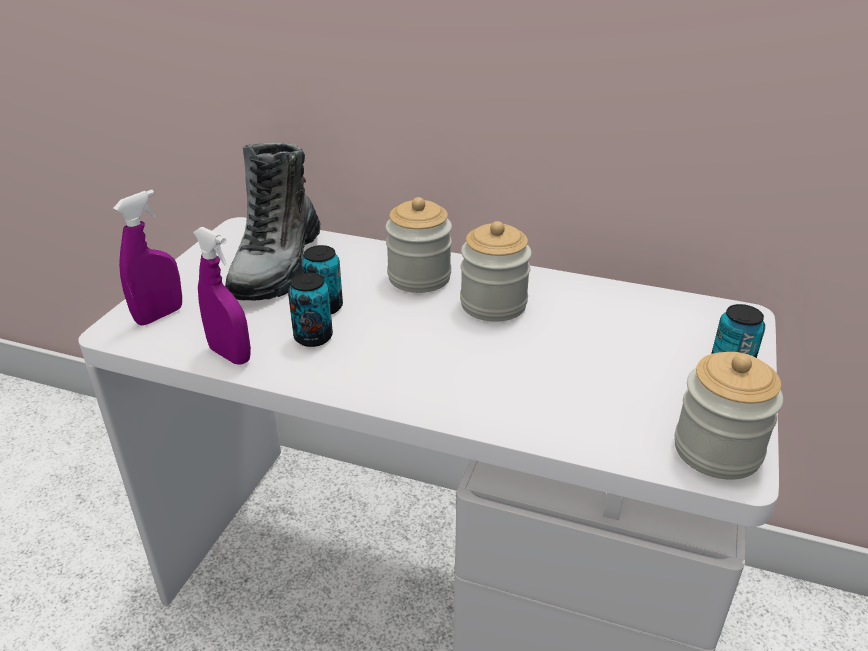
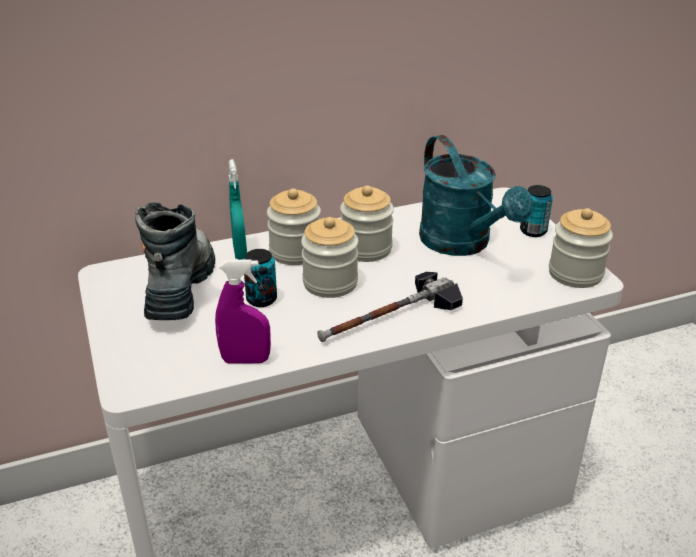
camera: 40 degrees left, 0 degrees up
purple spray bottle [113,190,182,325] -> none
boot [225,142,321,300] -> boot turned 150 degrees counterclockwise [135,201,215,320]
can [288,273,333,347] -> none
none -> turquoise spray bottle [229,159,247,260]
none -> jar [301,217,358,298]
none -> hammer [317,272,463,342]
none -> turquoise watering can [419,135,533,256]

